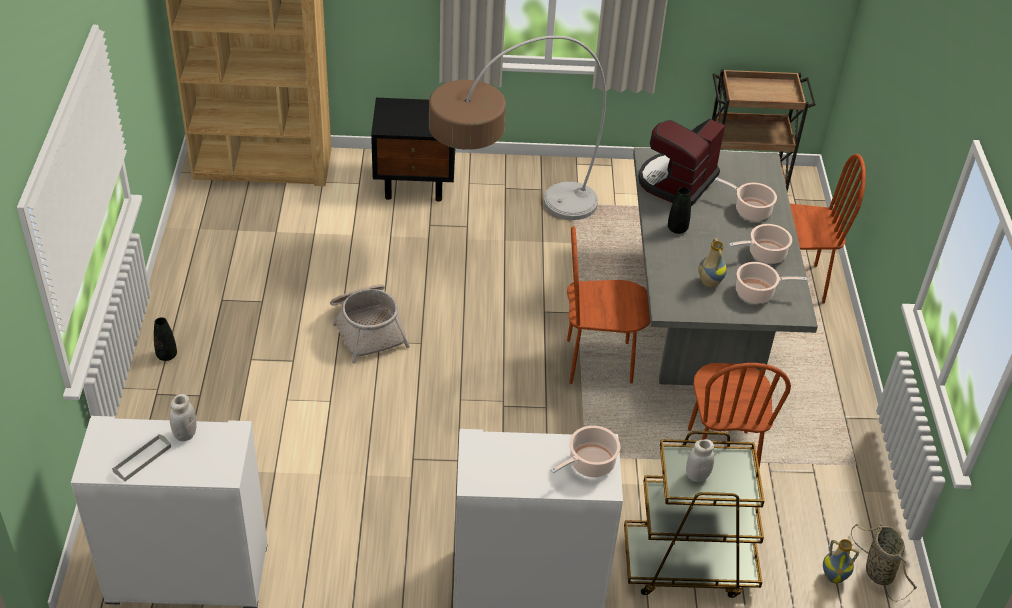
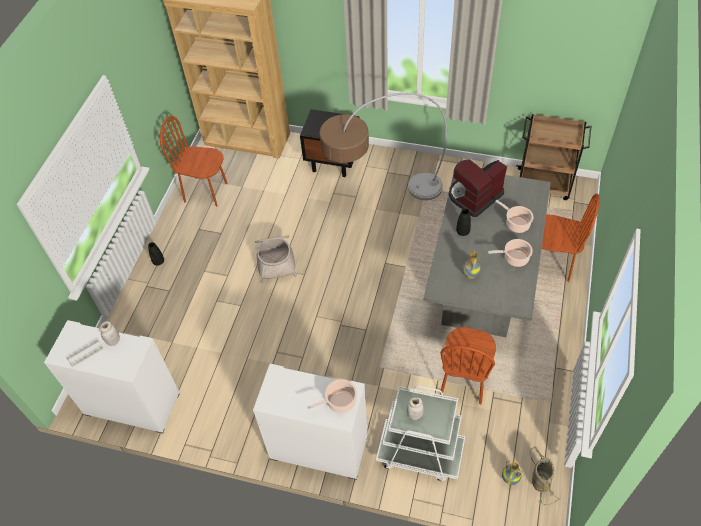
camera: 20 degrees right, 10 degrees up
brown chair [567,226,650,384] -> brown chair moved to [160,116,227,207]
brown cart [624,431,765,598] -> white cart [376,385,465,481]
cooking pot [736,262,807,304] -> none

